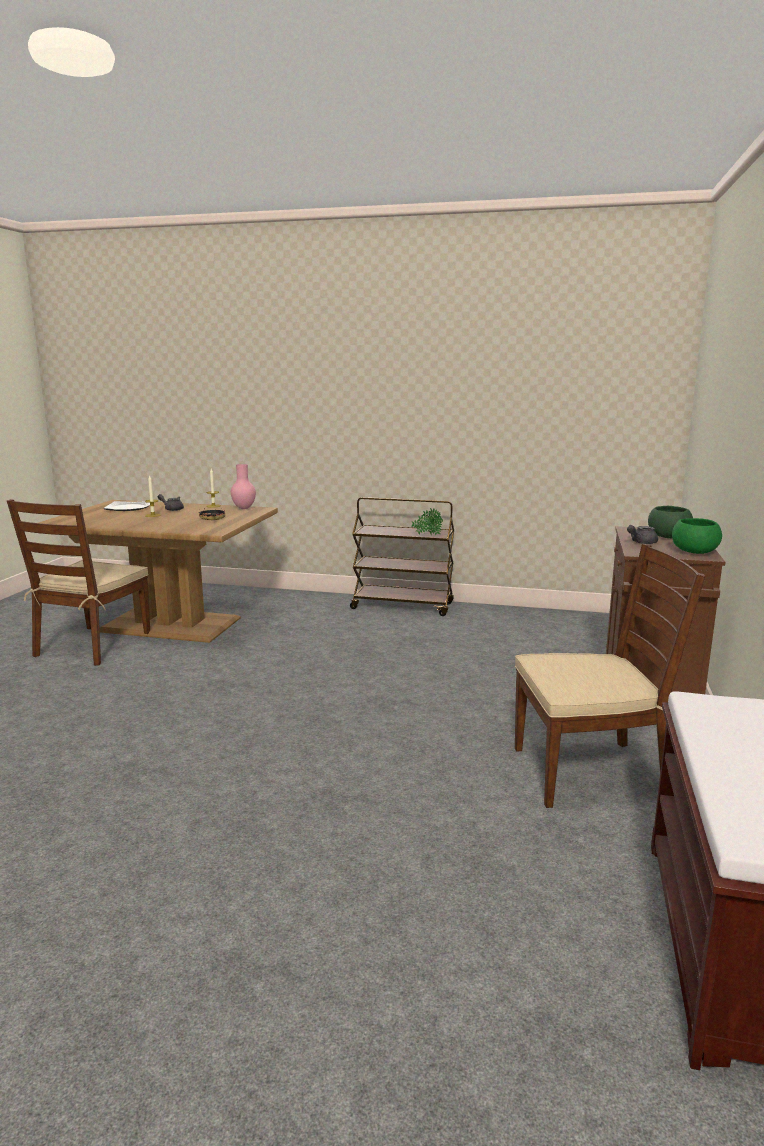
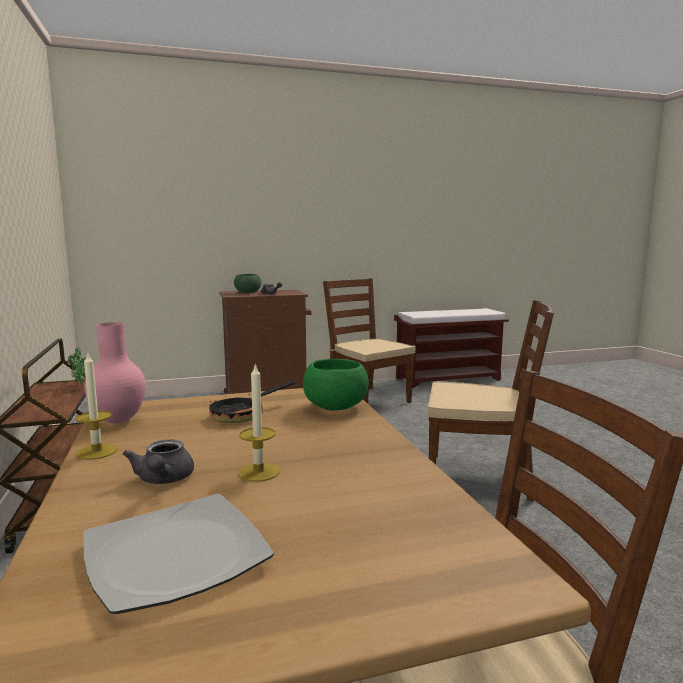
camera: 120 degrees left, 5 degrees down
green bowl [672,518,722,554] -> green bowl moved to [303,359,369,410]
none -> brown chair [428,300,554,502]

